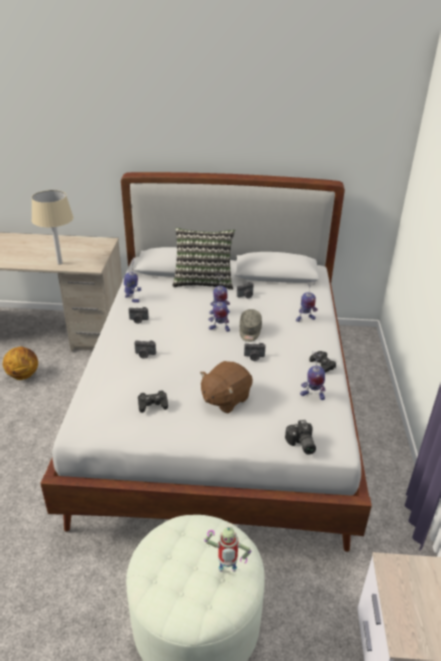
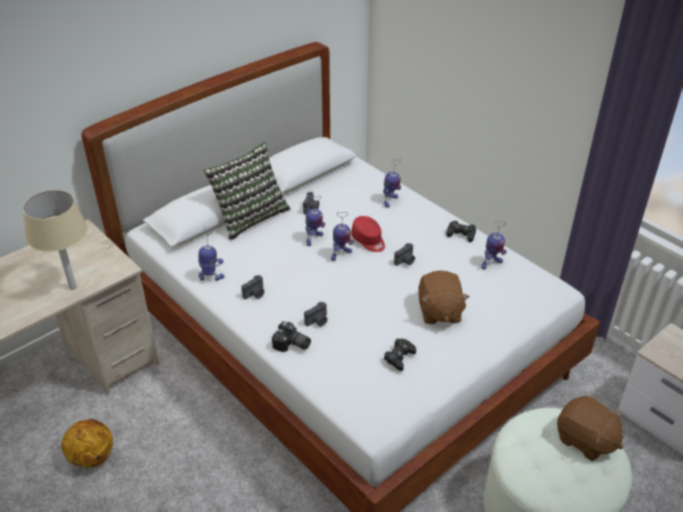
camera: 45 degrees left, 5 degrees up
toy robot [204,523,251,572] -> brown plush toy [557,396,623,461]
grey cap [239,309,262,342] -> red cap [351,216,385,252]
camera [285,420,316,455] -> camera moved to [272,321,311,352]

